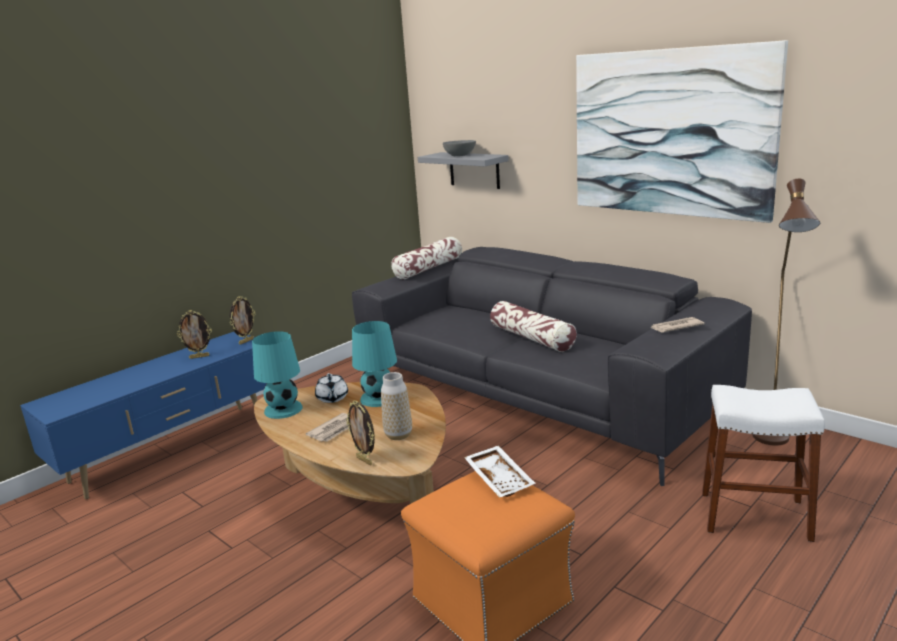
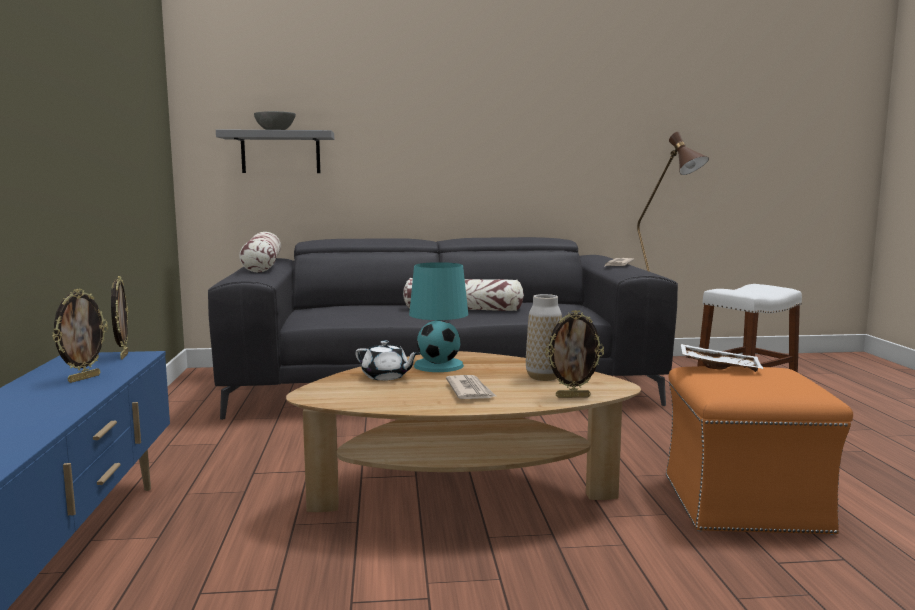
camera: 50 degrees left, 10 degrees down
turquoise table lamp [252,331,303,419] -> none
picture [576,40,788,223] -> none

